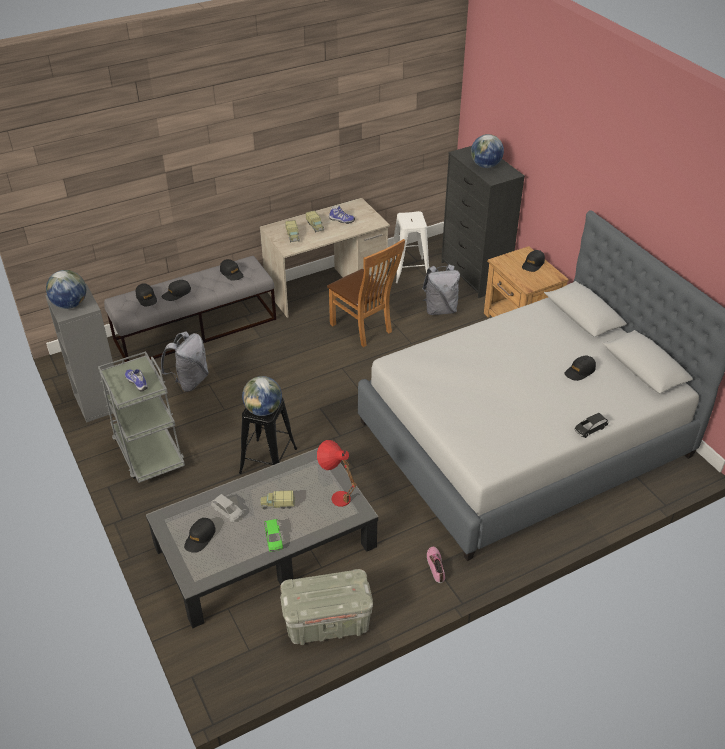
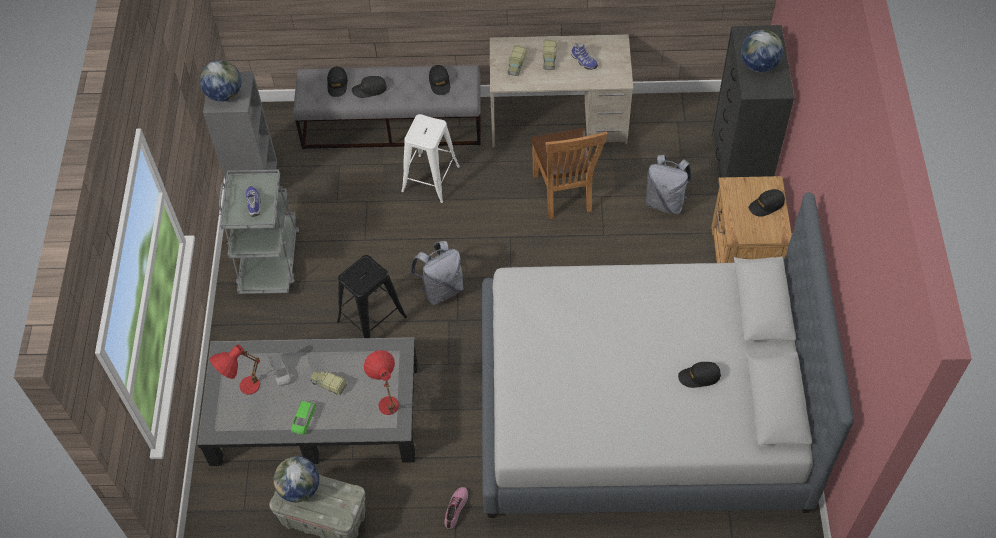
camera: 30 degrees right, 15 degrees up
grey backpack [161,331,209,392] -> grey backpack moved to [411,241,463,305]
black cap [184,518,216,553] -> red table lamp [210,344,260,395]
globe [242,376,282,416] -> globe moved to [273,456,319,502]
white stool [390,211,429,283] -> white stool moved to [401,114,460,203]
black toy car [575,413,608,438] -> none

